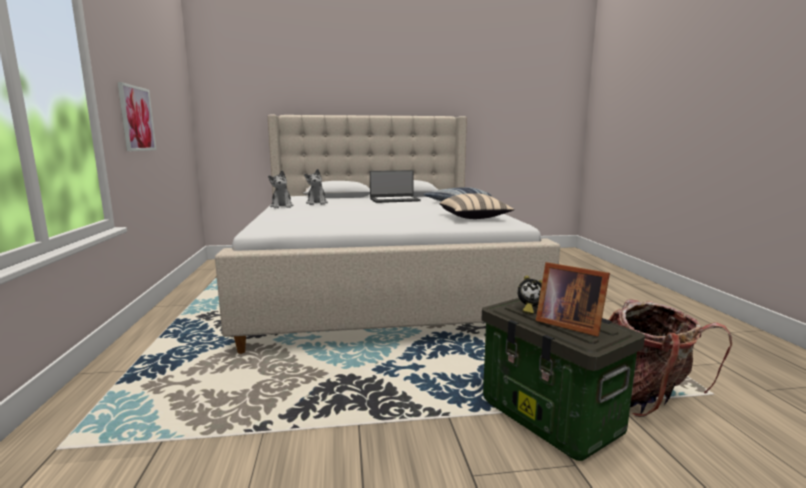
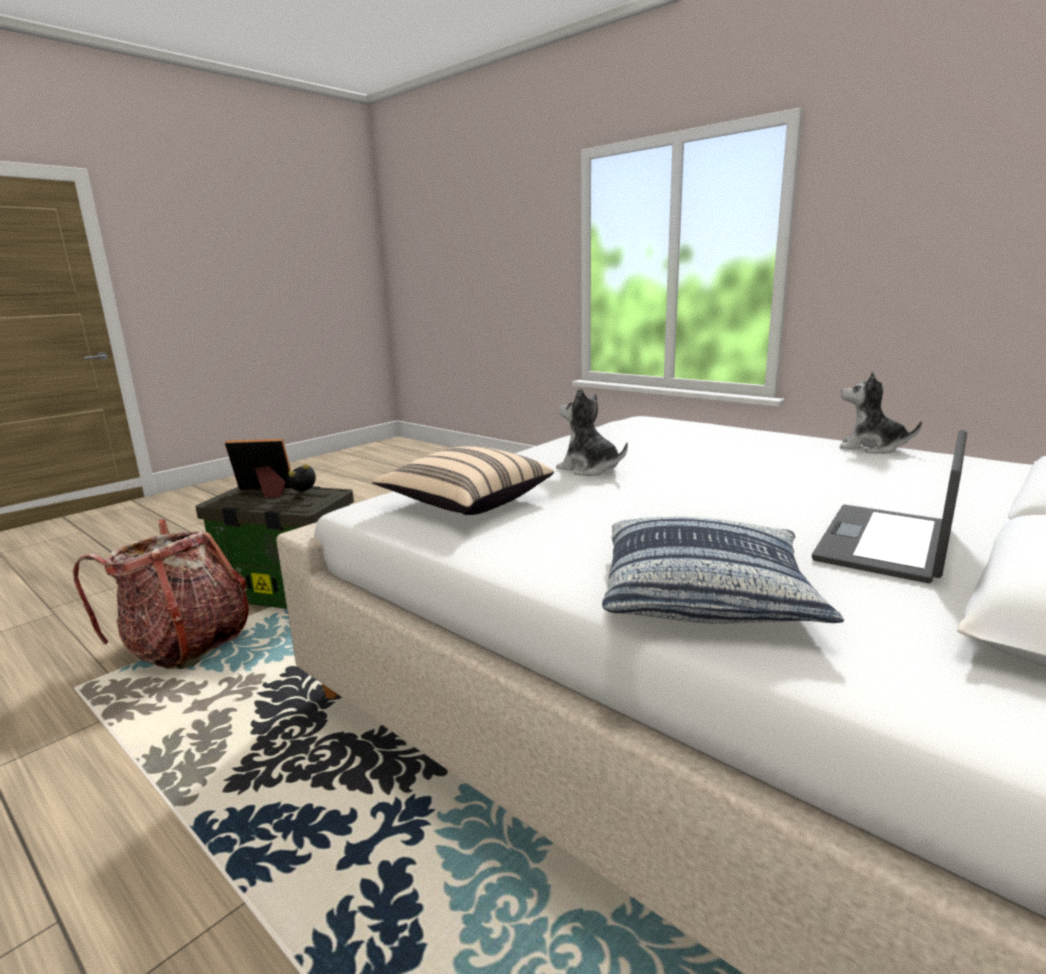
camera: 140 degrees right, 5 degrees up
picture [118,82,156,151] -> none
plush toy [304,169,328,205] -> plush toy moved to [556,388,628,476]

